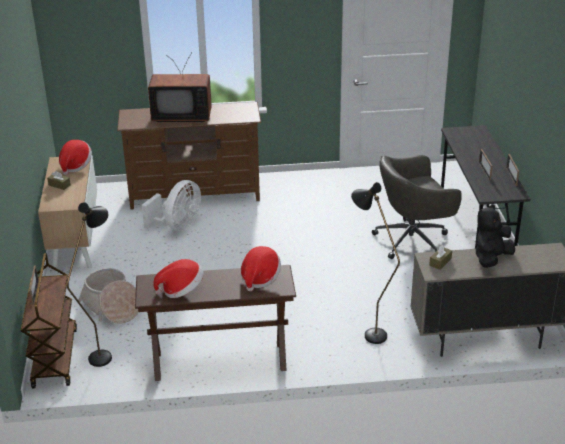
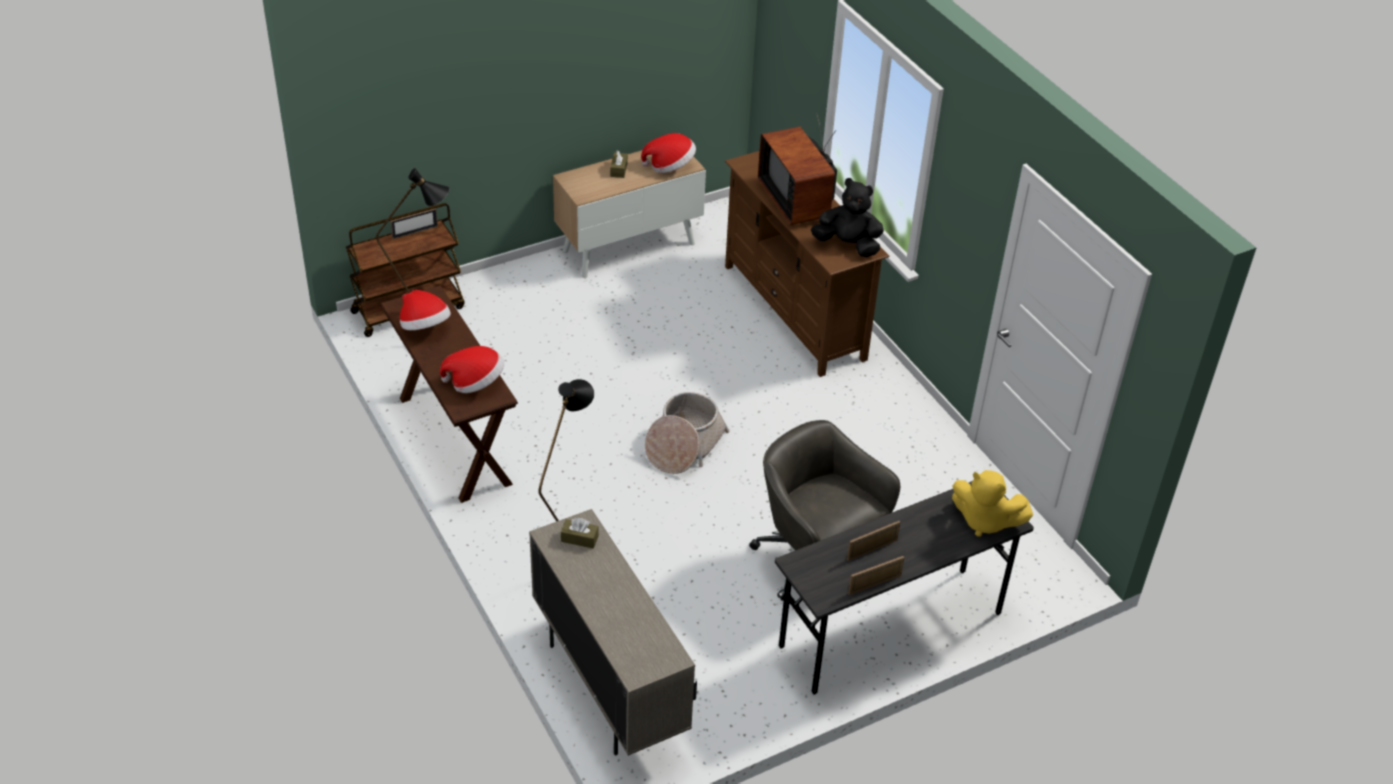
camera: 65 degrees right, 10 degrees up
basket [78,268,139,324] -> basket moved to [645,392,730,474]
white fan [142,180,201,231] -> none
black plush toy [476,204,515,268] -> black plush toy moved to [811,178,884,257]
none -> yellow plush toy [952,470,1033,537]

